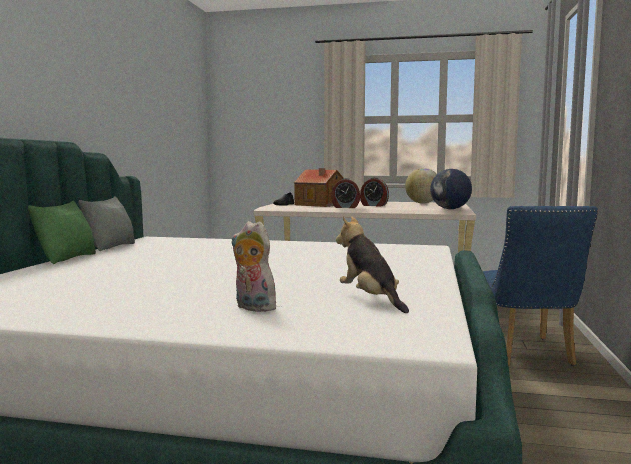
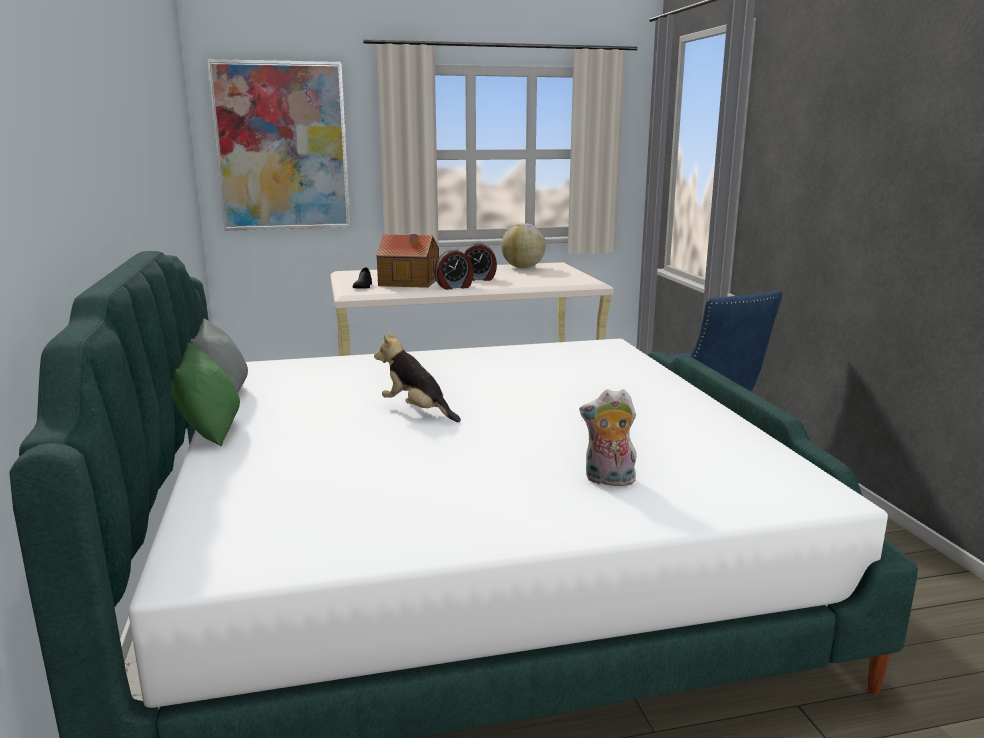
camera: 25 degrees left, 10 degrees up
plush toy [336,216,409,313] -> plush toy moved to [374,332,461,422]
globe [430,169,472,209] -> none
none -> picture [207,59,351,231]

